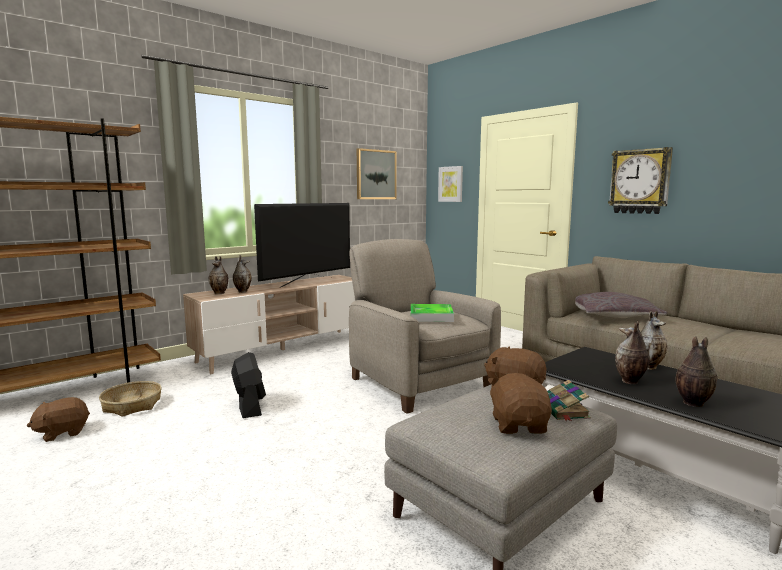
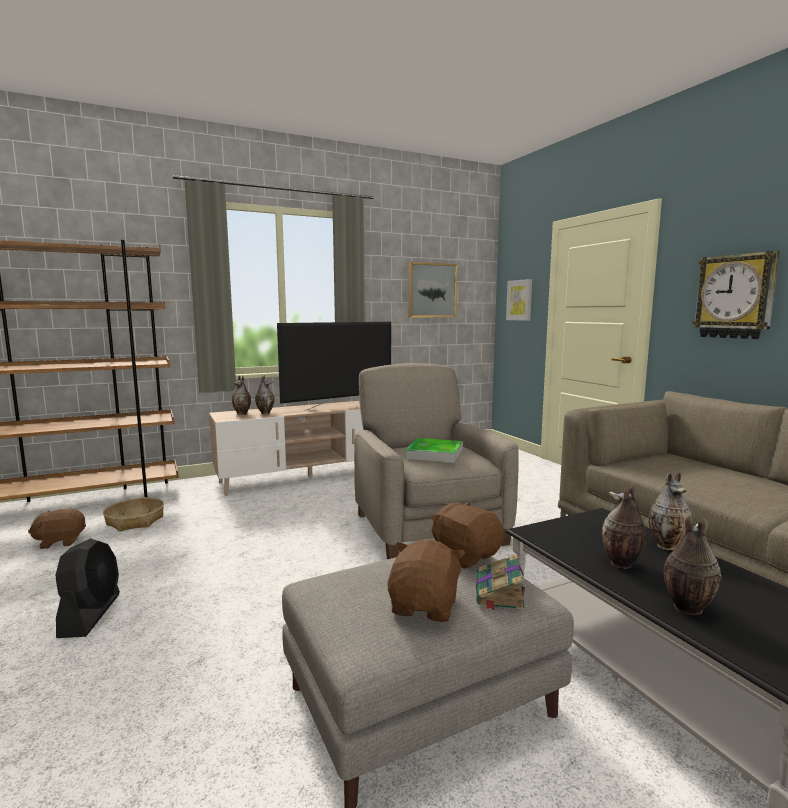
camera: 15 degrees right, 0 degrees up
black fan [231,352,266,418] -> black fan moved to [56,538,120,638]
grey pillow [575,292,667,318] -> none

